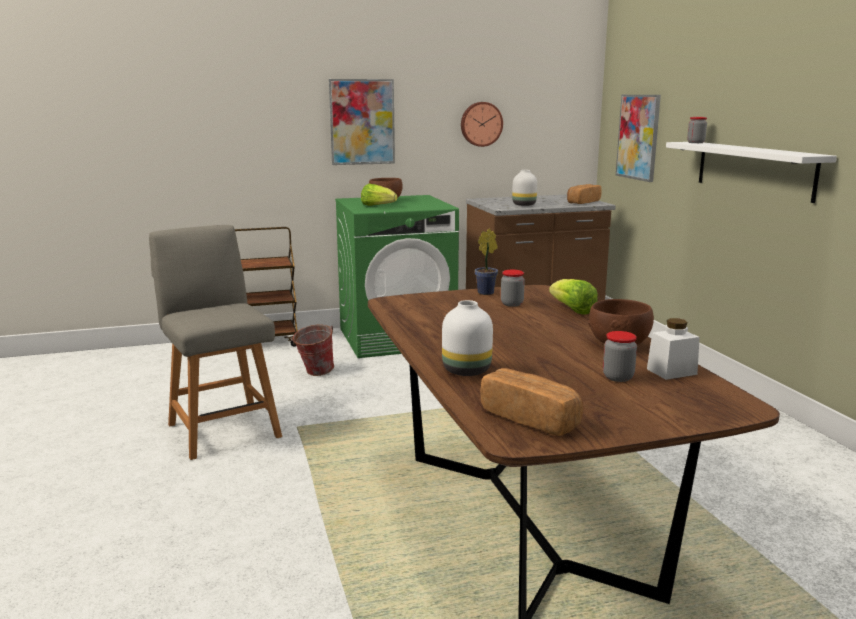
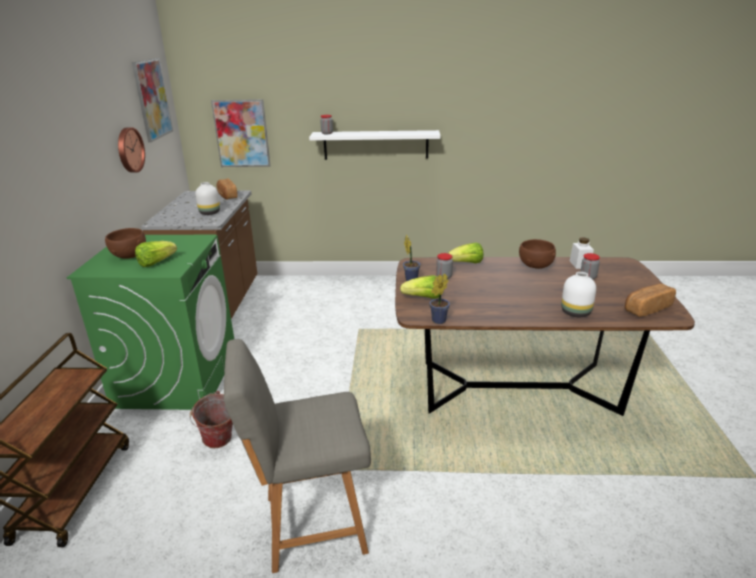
camera: 70 degrees left, 10 degrees up
picture [329,79,395,165] -> picture moved to [132,58,173,142]
none -> lettuce [400,275,440,299]
none -> potted plant [429,274,450,324]

